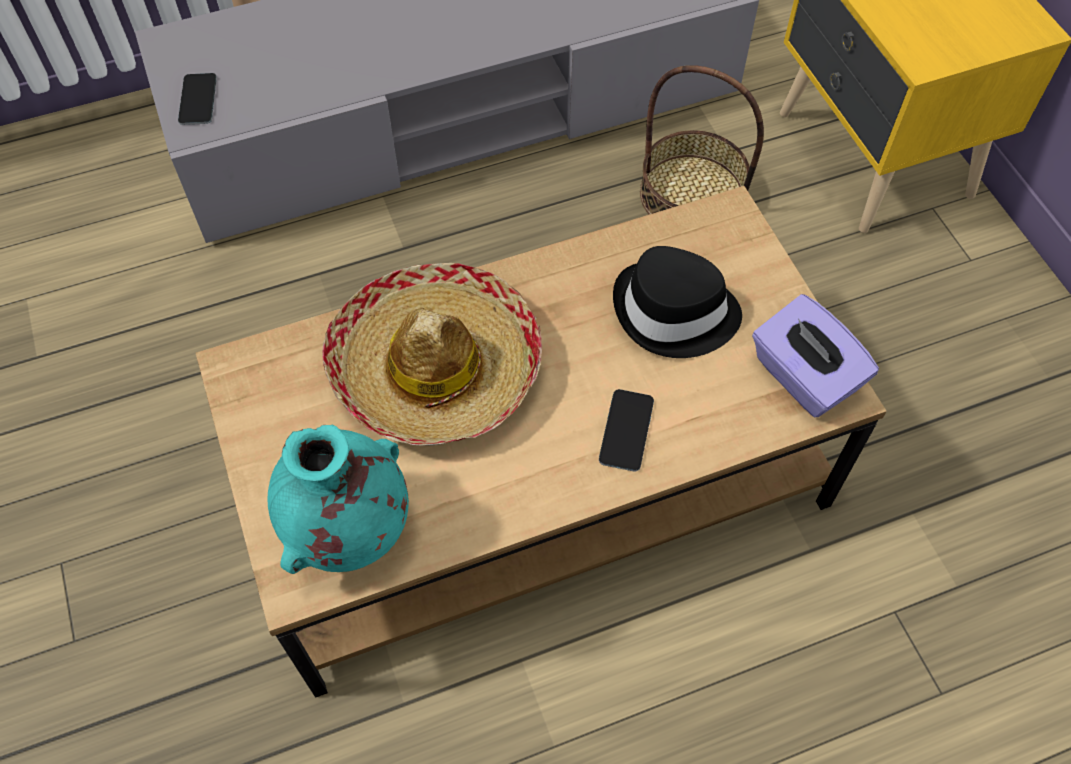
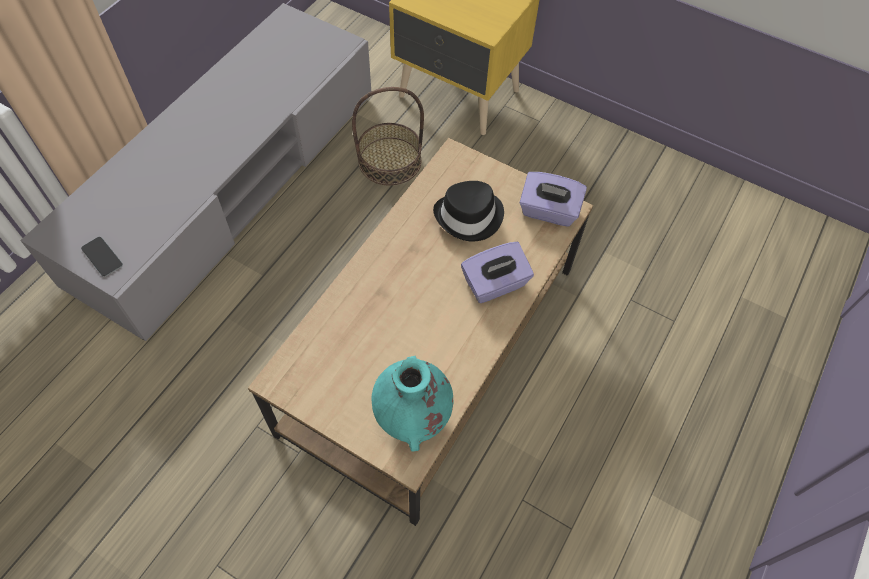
camera: 40 degrees left, 0 degrees up
hat [322,263,542,446] -> none
phone [599,389,654,472] -> purple tissue box [461,242,534,303]

